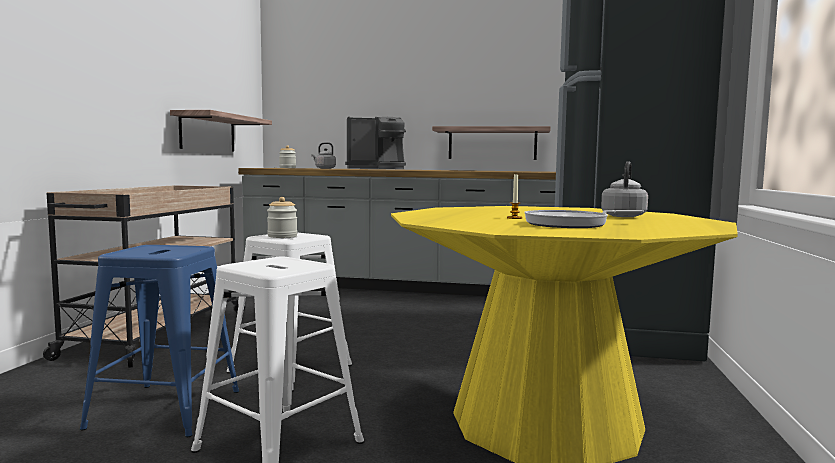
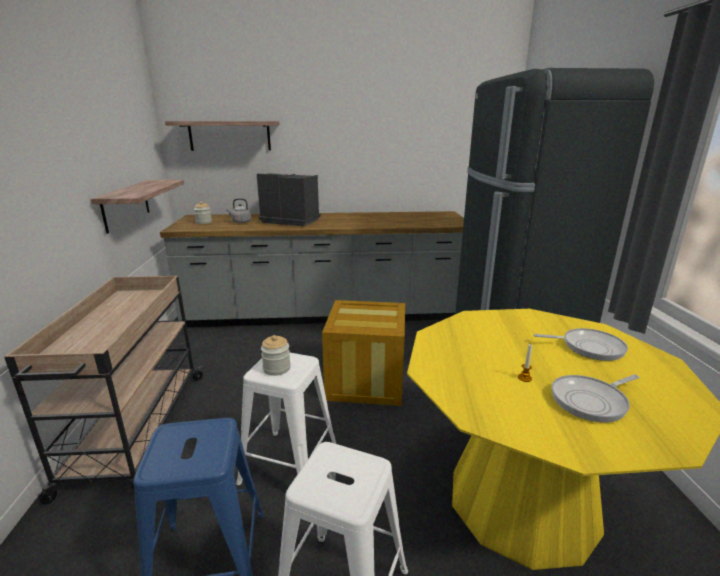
camera: 15 degrees left, 15 degrees up
coffee machine [345,116,406,169] -> coffee machine turned 135 degrees counterclockwise [257,173,321,226]
shelf [432,126,551,160] -> shelf moved to [165,121,280,151]
grey kettle [601,161,648,217] -> frying pan [533,328,628,361]
none -> crate [322,300,405,406]

